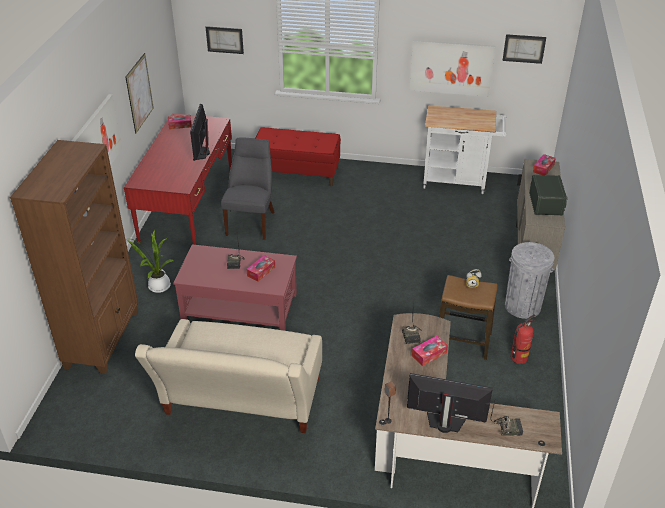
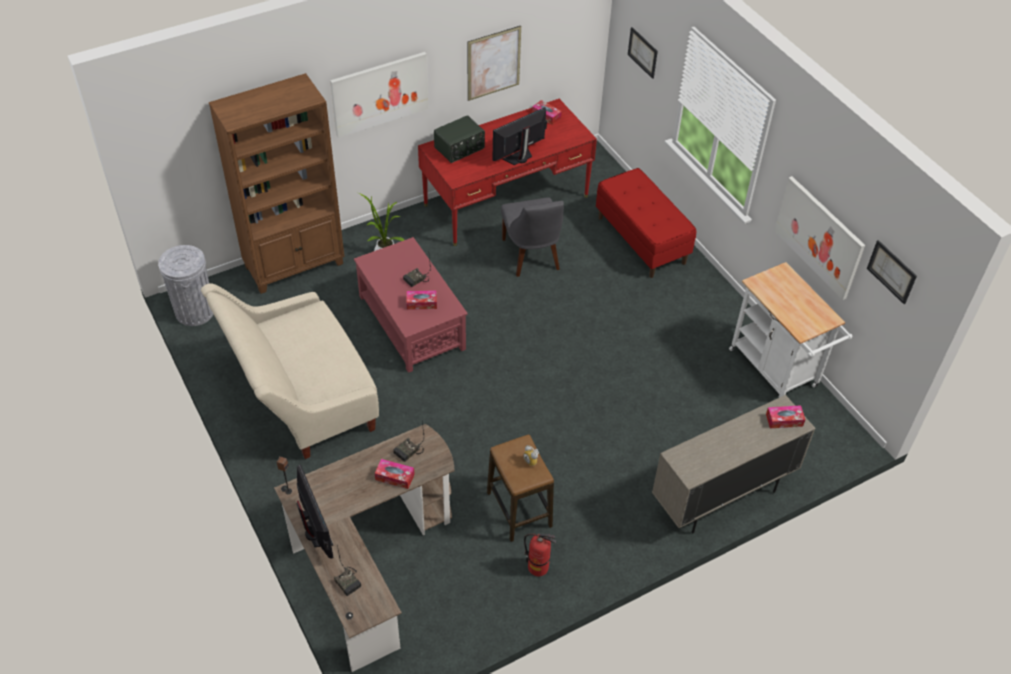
camera: 50 degrees right, 10 degrees up
grey chair [221,137,274,240] -> grey chair turned 105 degrees clockwise [501,197,564,277]
grey trash can [505,242,554,319] -> grey trash can moved to [158,245,214,326]
radio [529,175,568,216] -> radio moved to [434,115,485,163]

